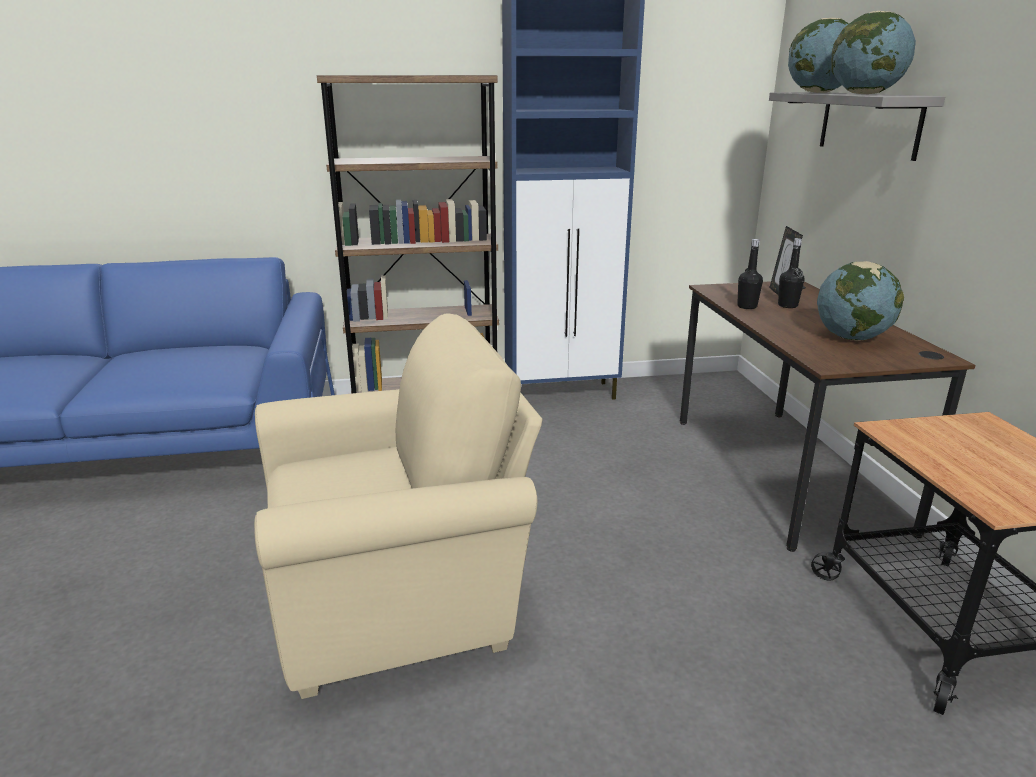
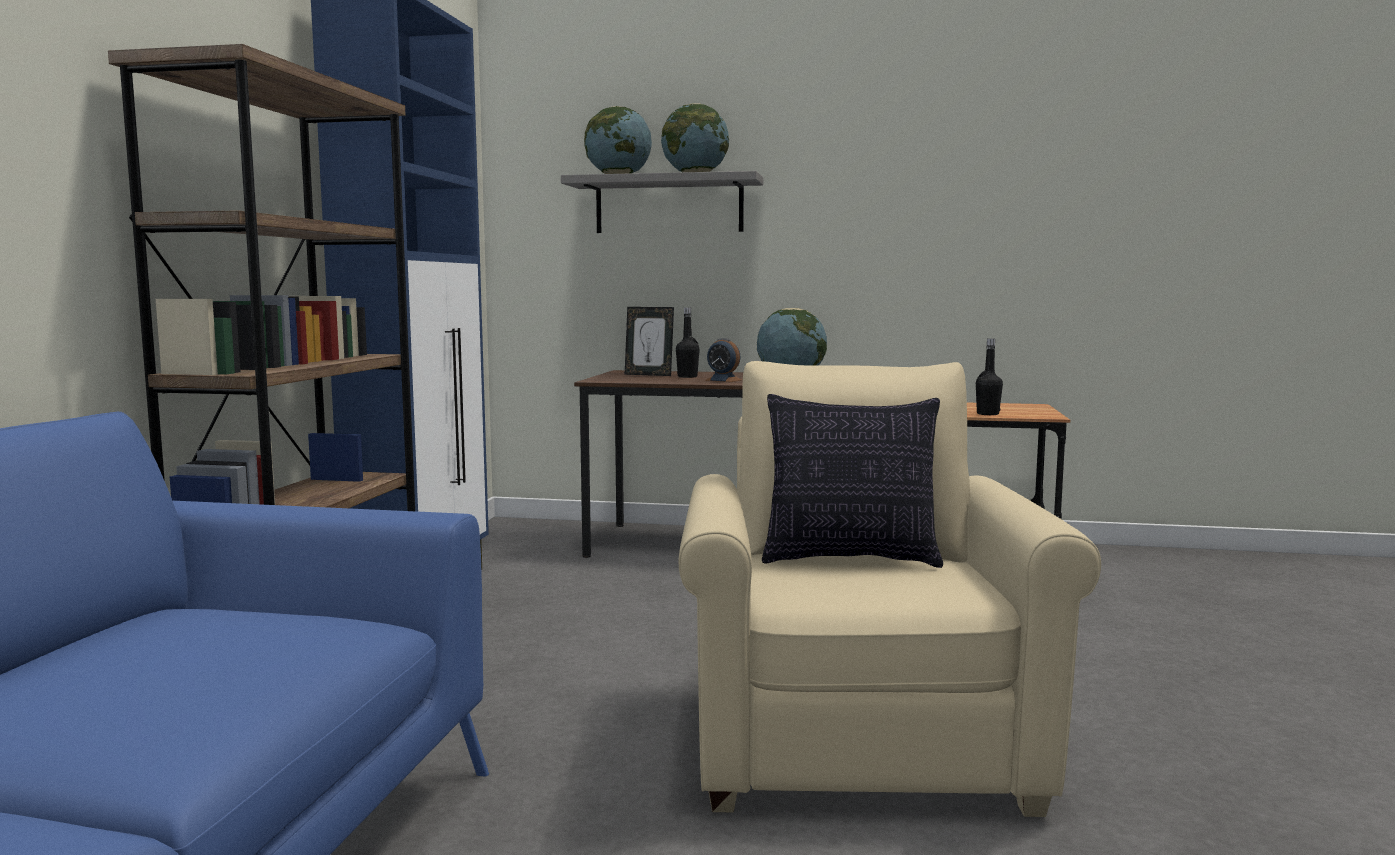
camera: 70 degrees left, 15 degrees down
black bottle [737,239,763,309] -> black bottle moved to [976,339,1003,415]
none -> alarm clock [705,338,742,382]
none -> pillow [762,394,943,568]

